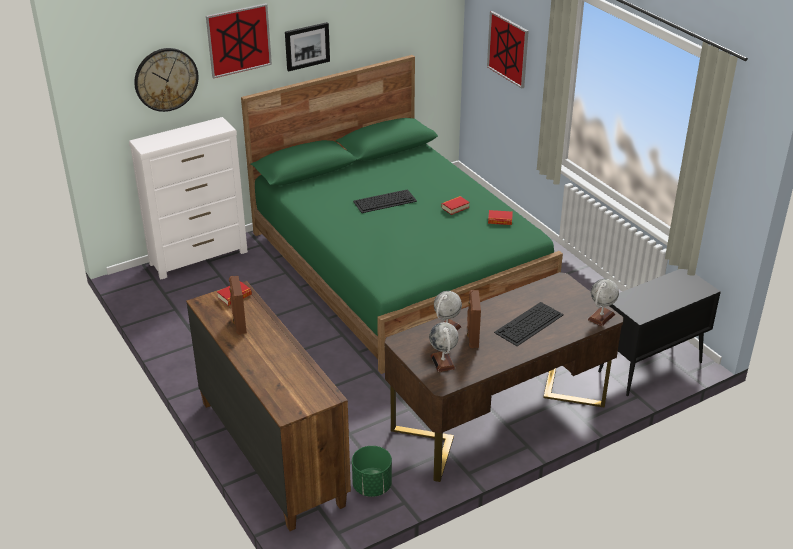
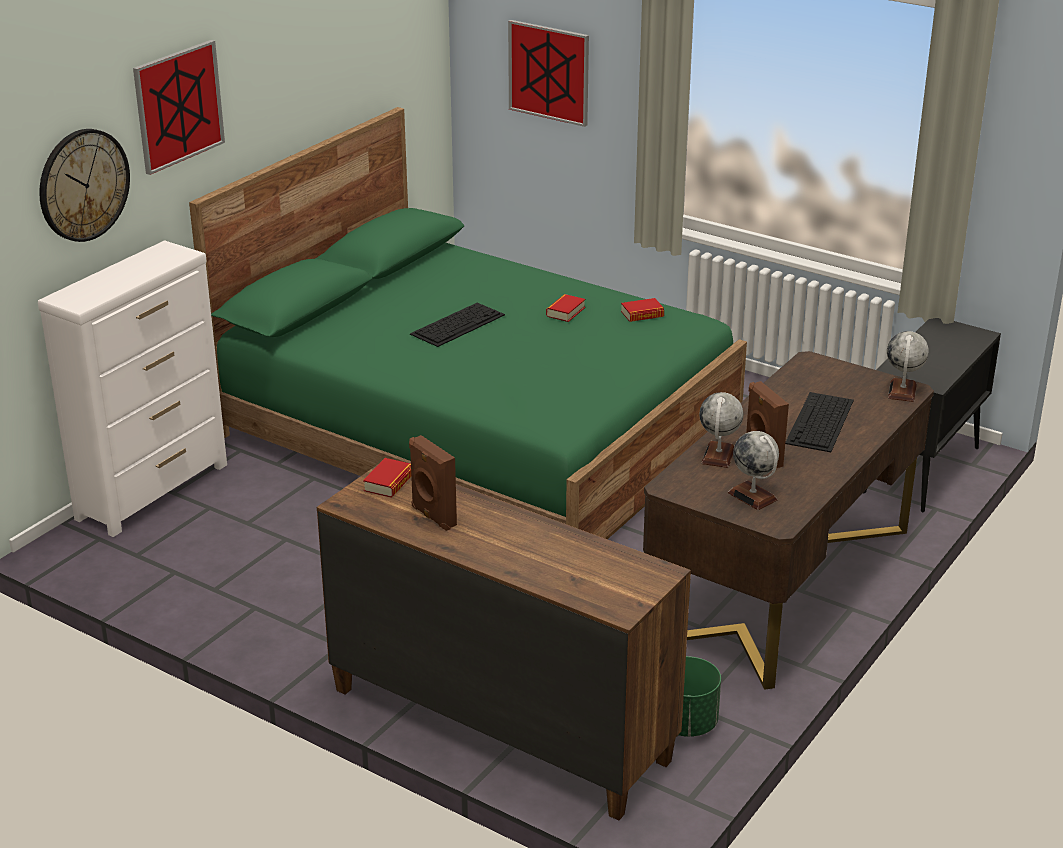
camera: 25 degrees left, 5 degrees down
picture [285,22,330,71] -> none

